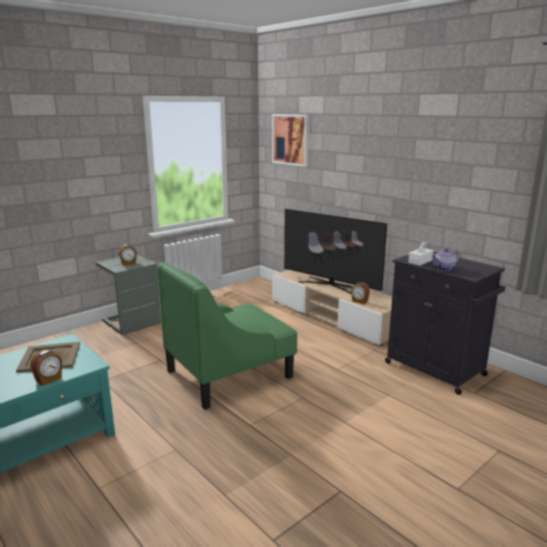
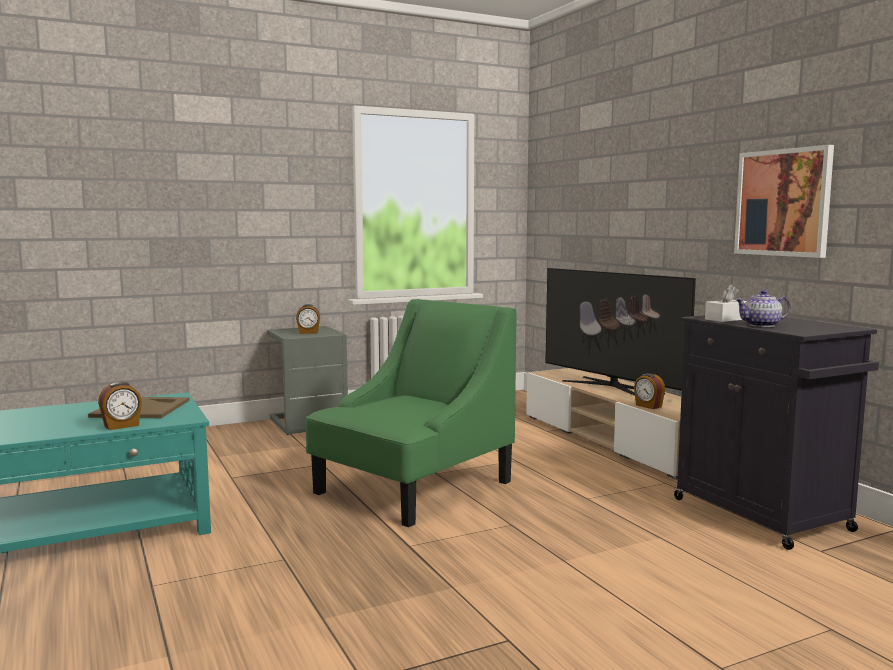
camera: 15 degrees right, 10 degrees down
green armchair [157,262,297,410] -> green armchair turned 150 degrees clockwise [306,299,516,527]
picture [272,114,309,167] -> picture moved to [734,145,834,258]

